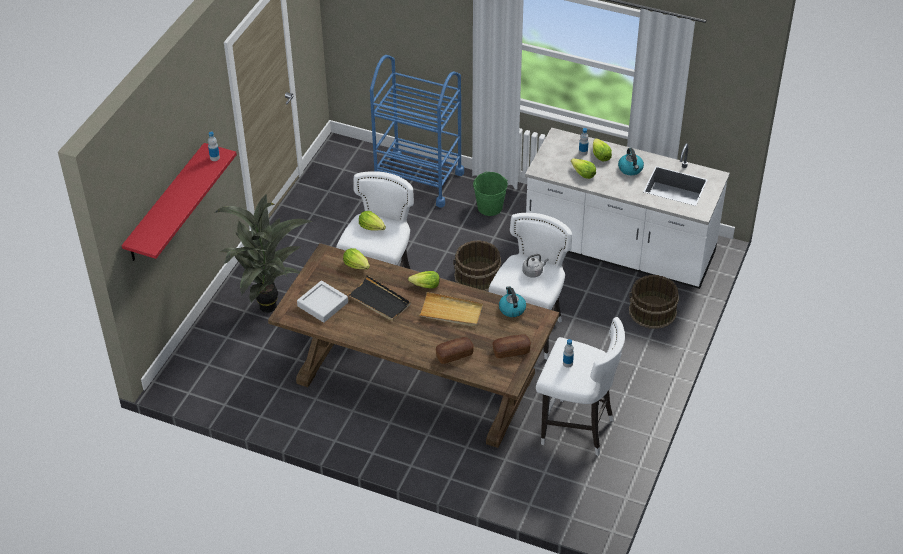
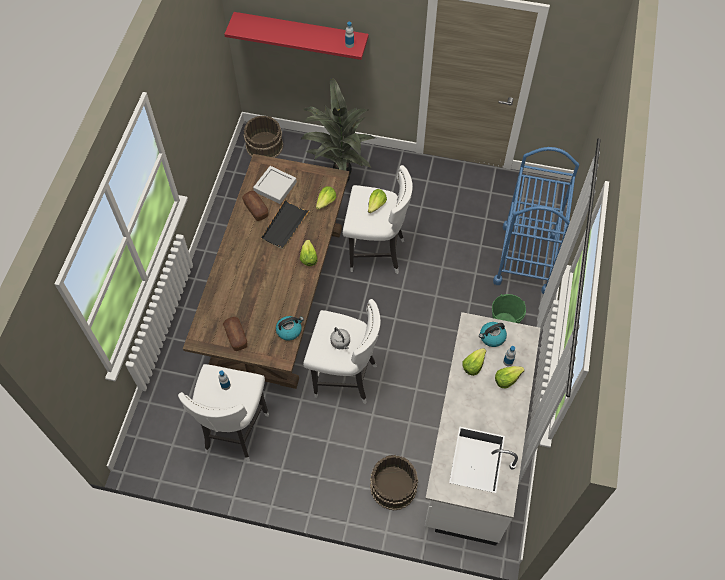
camera: 80 degrees right, 15 degrees up
beige tray [419,292,483,327] -> none
bread [436,337,474,364] -> bread moved to [242,191,268,221]
brown bucket [453,240,501,291] -> brown bucket moved to [243,116,284,158]
kettle [618,148,644,175] -> kettle moved to [479,322,507,347]

